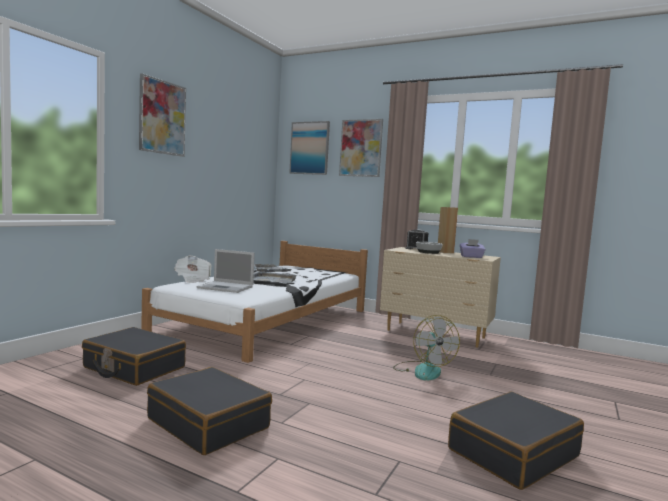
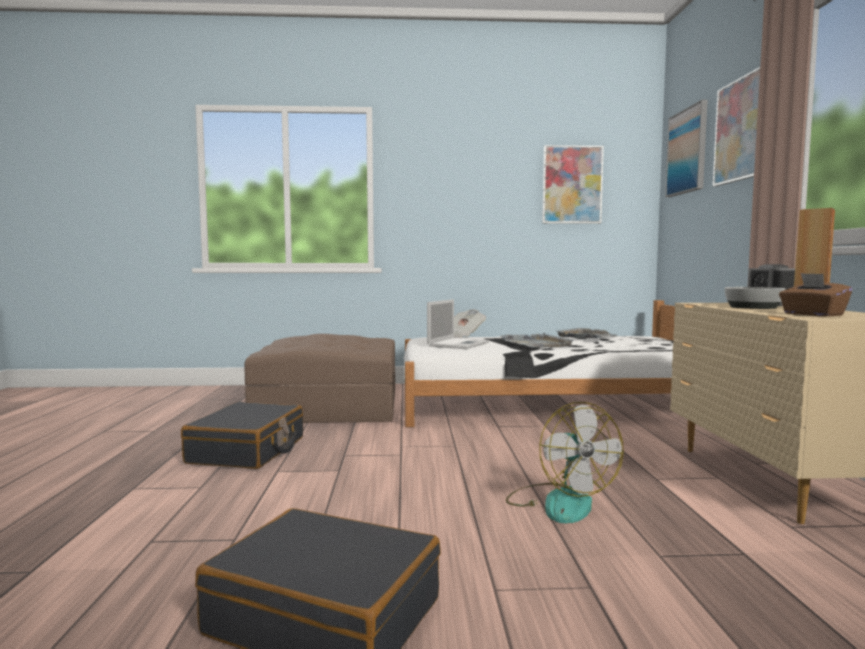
camera: 60 degrees right, 0 degrees up
black suitcase [82,327,186,386] -> brown ottoman [244,334,395,423]
picture [139,73,186,157] -> picture moved to [542,145,604,224]
laptop [196,249,255,293] -> laptop turned 135 degrees counterclockwise [427,299,489,349]
fan [393,315,460,380] -> fan turned 60 degrees counterclockwise [506,402,624,523]
purple tissue box [460,239,485,258] -> brown tissue box [779,273,852,316]

